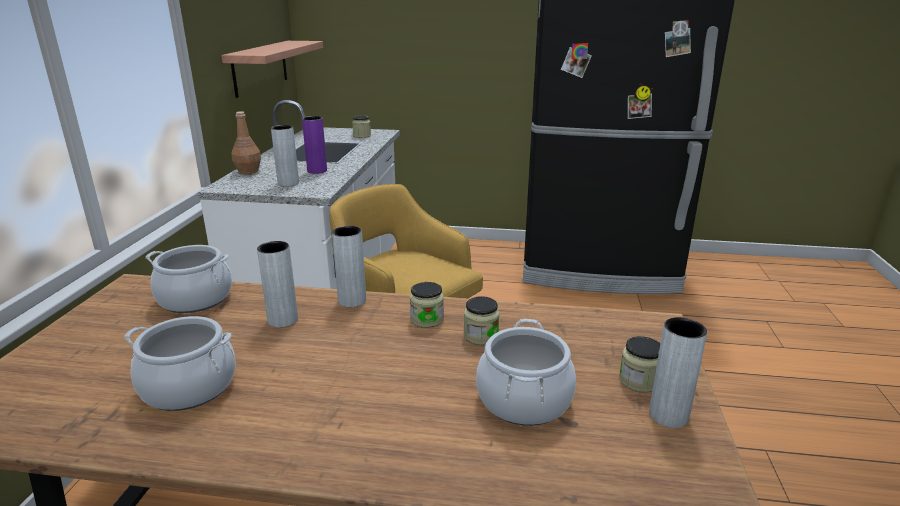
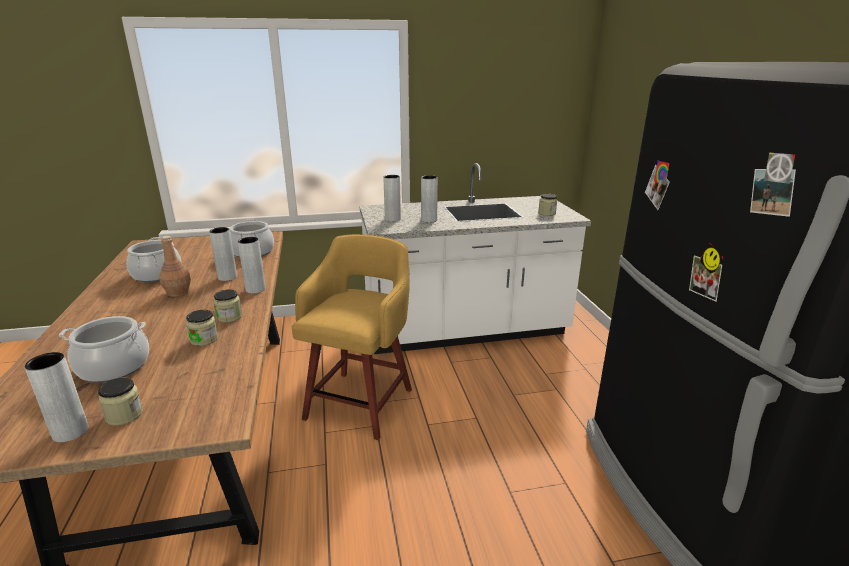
camera: 70 degrees right, 0 degrees up
shelf [221,41,323,98] -> none
brown bottle [231,111,261,174] -> brown bottle moved to [159,236,191,297]
purple vase [302,116,327,174] -> grey vase [421,175,438,223]

